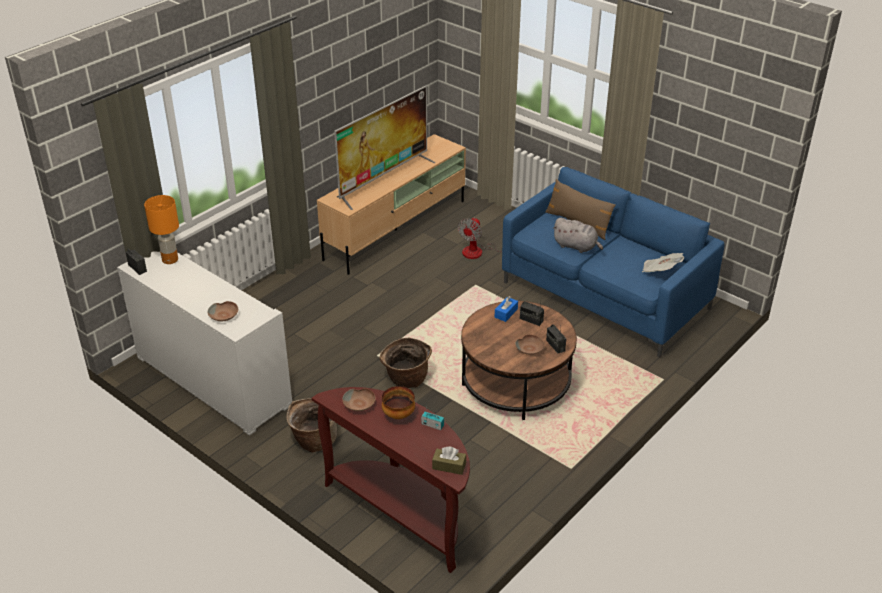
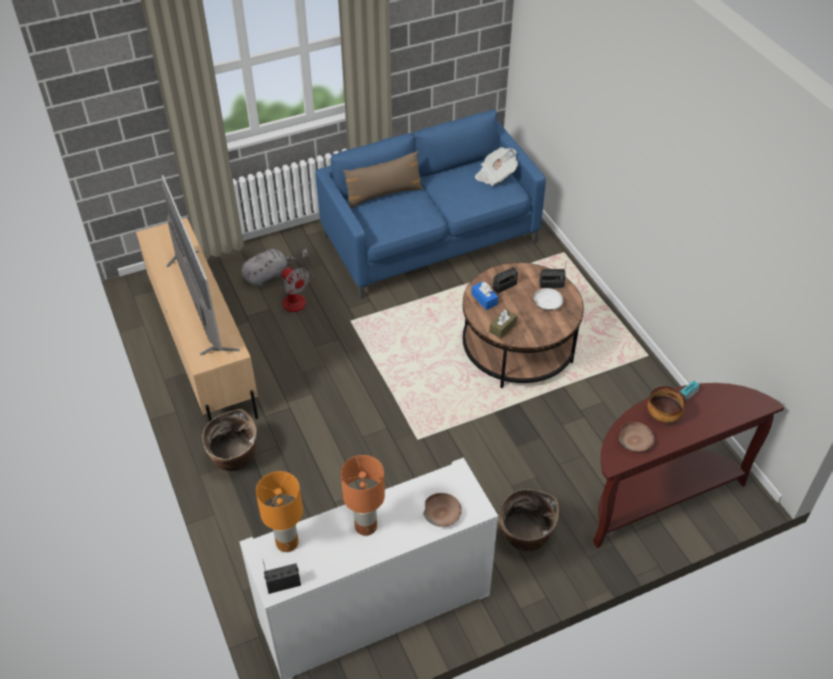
camera: 65 degrees left, 10 degrees up
basket [380,338,432,388] -> basket moved to [203,409,257,471]
brown tissue box [432,446,466,475] -> brown tissue box moved to [489,310,517,339]
brown bowl [515,335,545,355] -> white bowl [533,288,563,311]
grey plush toy [552,218,603,253] -> grey plush toy moved to [241,249,297,286]
none -> orange table lamp [341,455,385,536]

